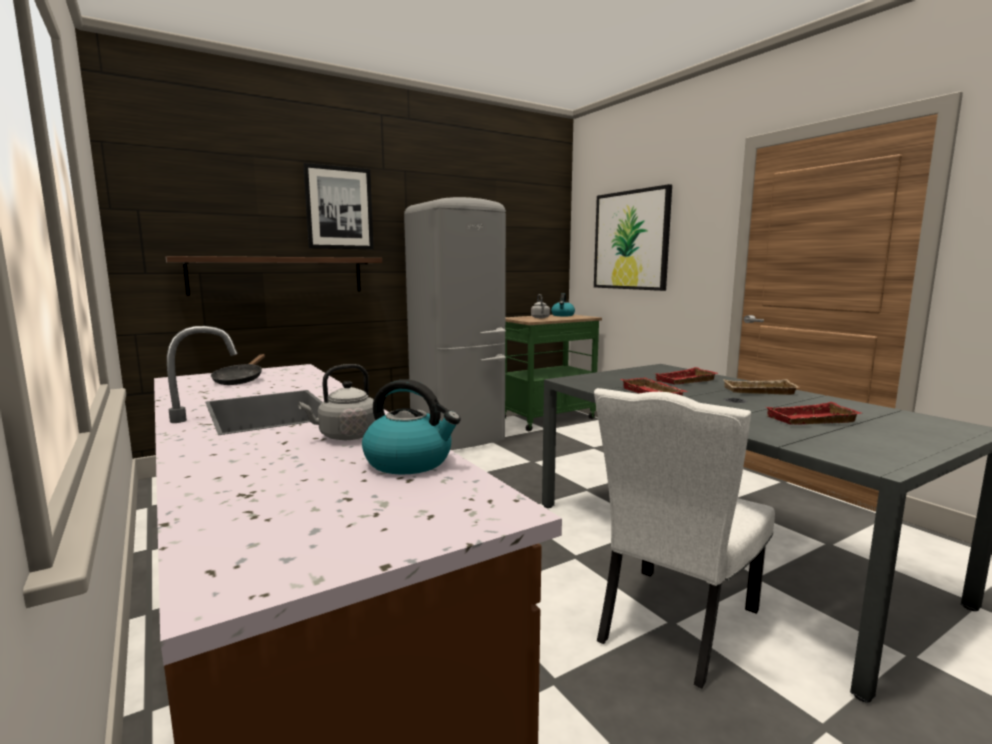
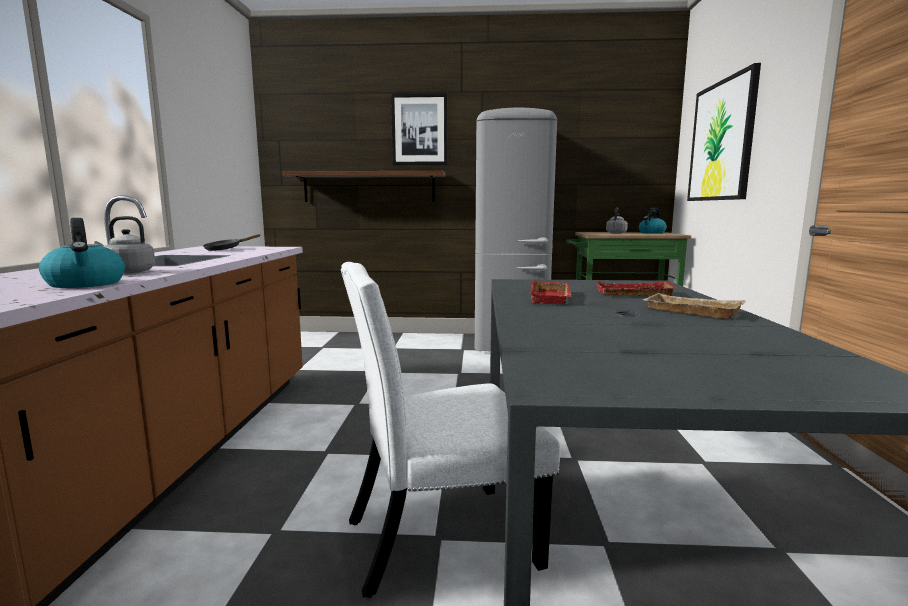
camera: 35 degrees right, 0 degrees up
red tray [766,402,861,425] -> none

